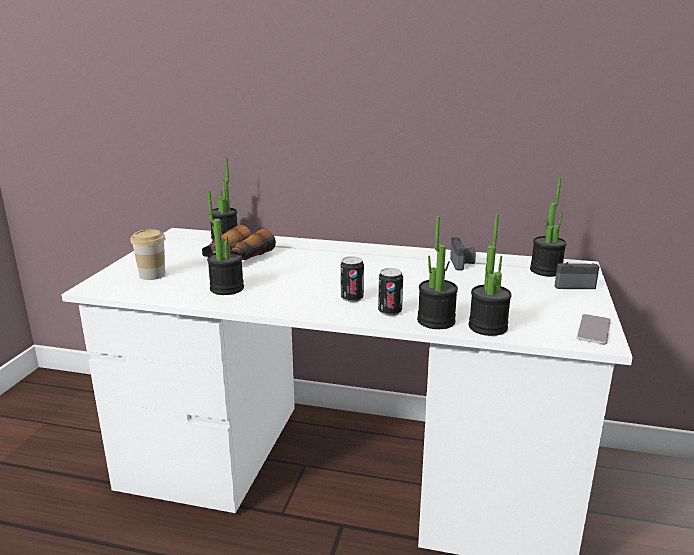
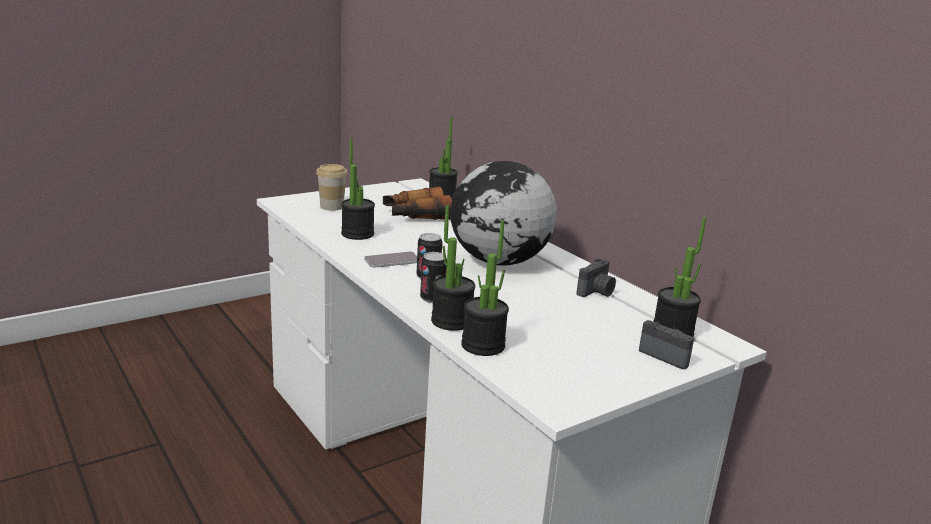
camera: 40 degrees right, 0 degrees up
phone [577,314,611,344] -> phone moved to [364,252,417,268]
none -> globe [450,161,557,265]

